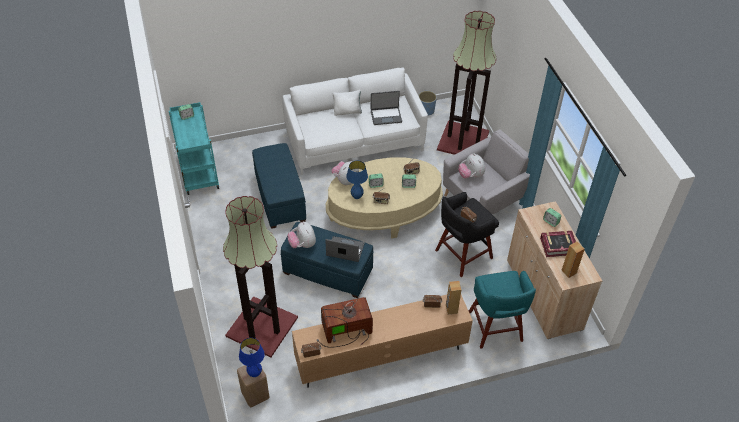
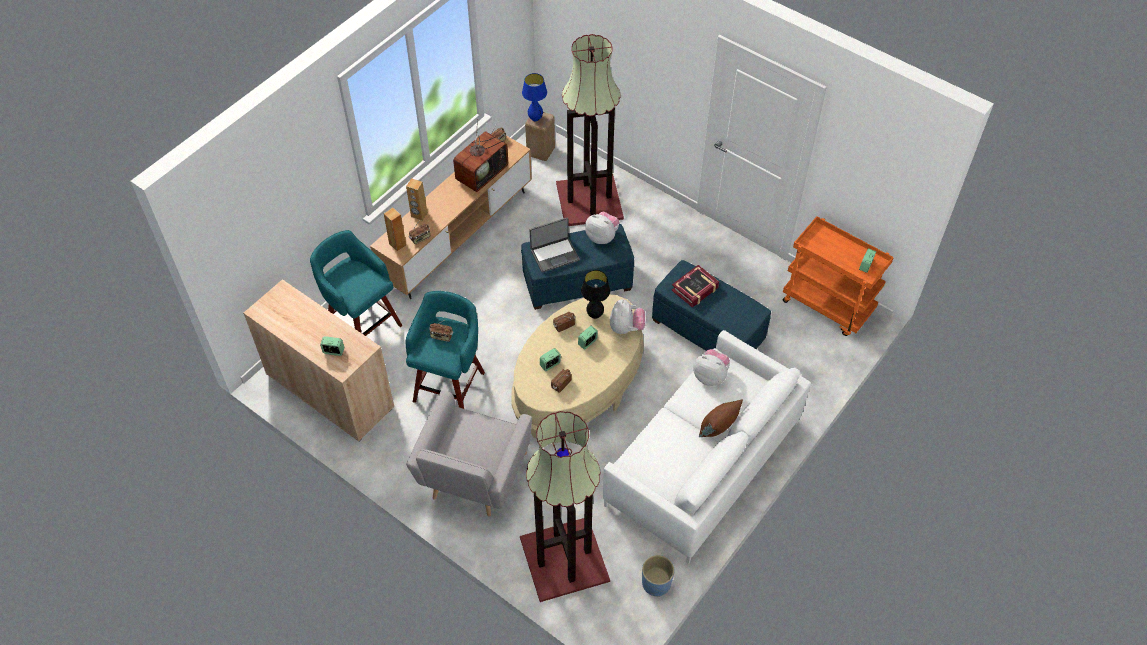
camera: 145 degrees right, 5 degrees up
turquoise cart [169,102,219,195] -> orange cart [783,216,894,336]
white pillow [332,89,362,116] -> brown pillow [699,399,743,437]
blue table lamp [346,161,368,199] -> black table lamp [581,270,610,319]
laptop [371,91,402,125] -> none
black stool [435,192,499,277] -> turquoise stool [406,291,485,409]
plush toy [458,153,485,178] -> plush toy moved to [693,349,730,386]
book [540,230,576,257] -> book moved to [671,265,719,308]
brown speaker [562,241,585,278] -> brown speaker moved to [406,178,428,220]

